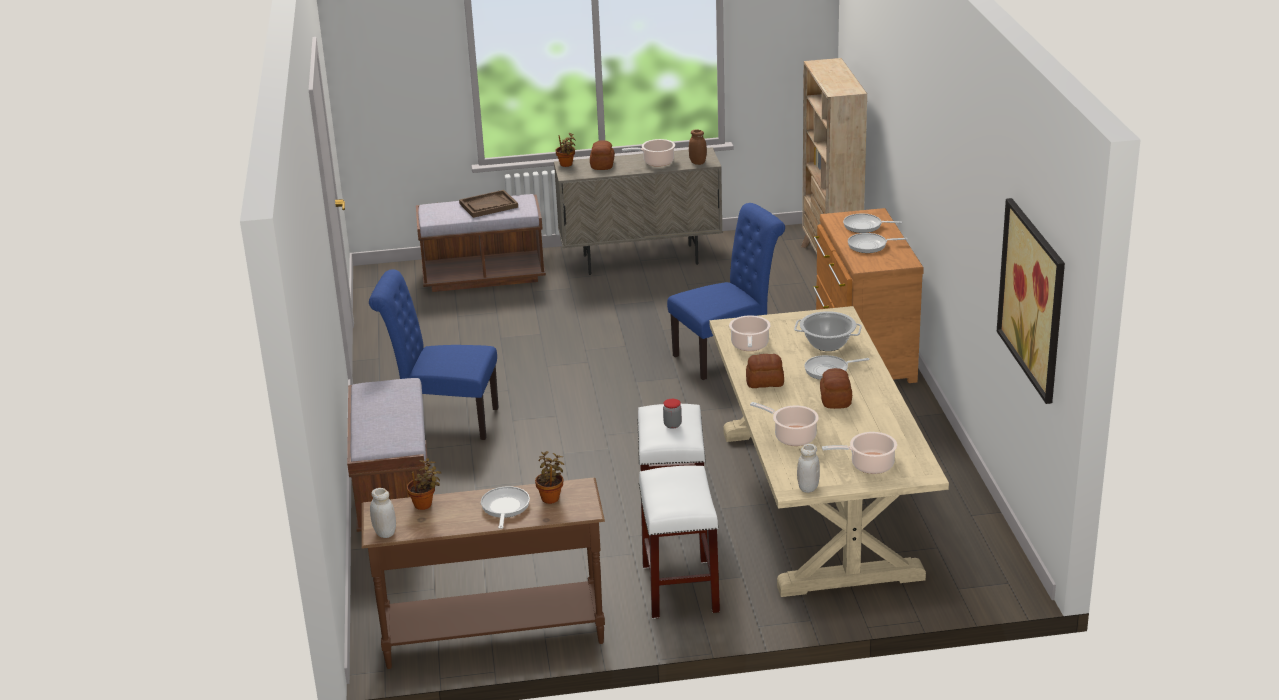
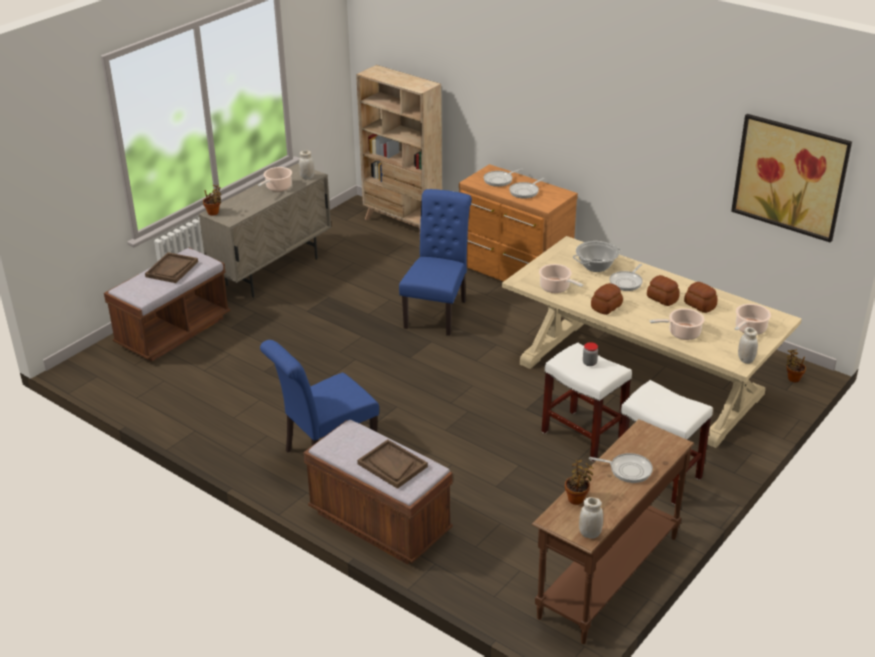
camera: 45 degrees left, 5 degrees up
frying pan [481,486,530,529] -> frying pan turned 150 degrees clockwise [589,453,653,483]
potted plant [535,451,564,504] -> potted plant moved to [786,349,806,382]
bread [590,141,615,170] -> bread moved to [684,282,718,313]
brown jar [689,130,707,165] -> white jar [299,151,314,179]
none -> brown tray [357,440,428,489]

